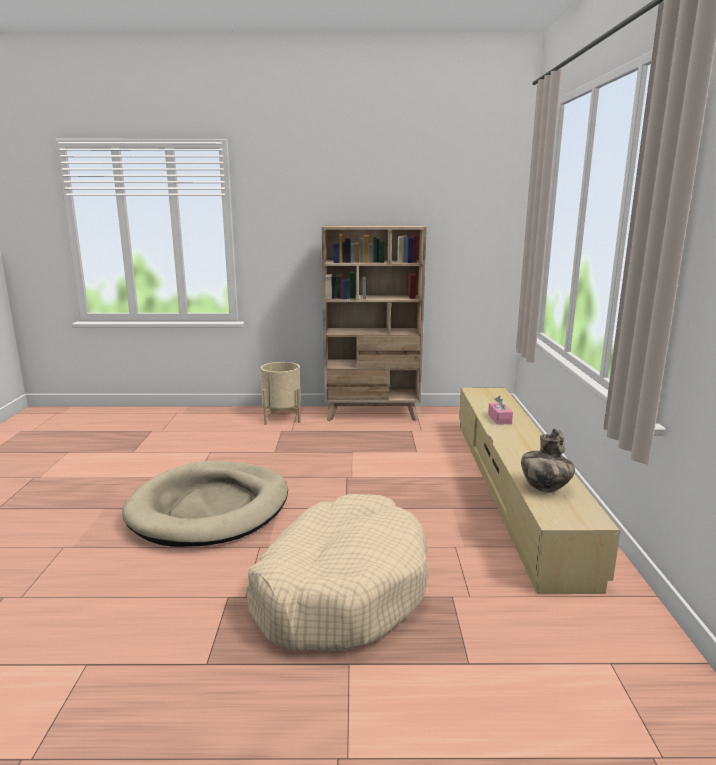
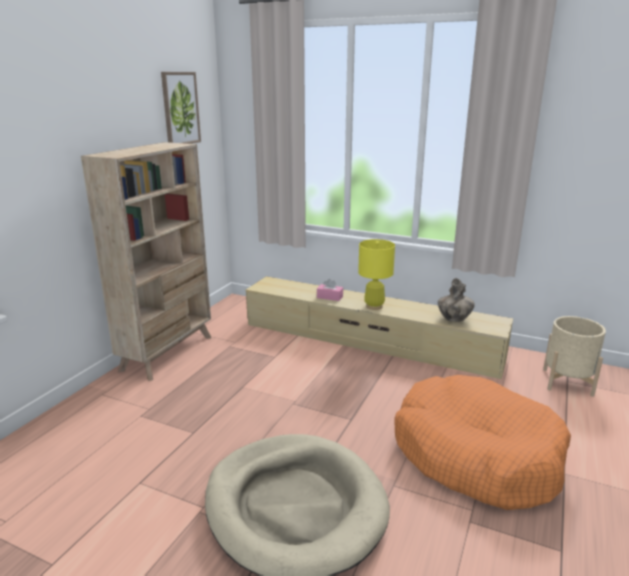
camera: 65 degrees left, 5 degrees up
beige dog bed [246,494,428,651] -> orange dog bed [395,375,571,510]
beige planter [260,362,301,425] -> beige planter moved to [543,316,606,397]
none -> picture [161,72,201,144]
none -> yellow table lamp [358,239,395,310]

